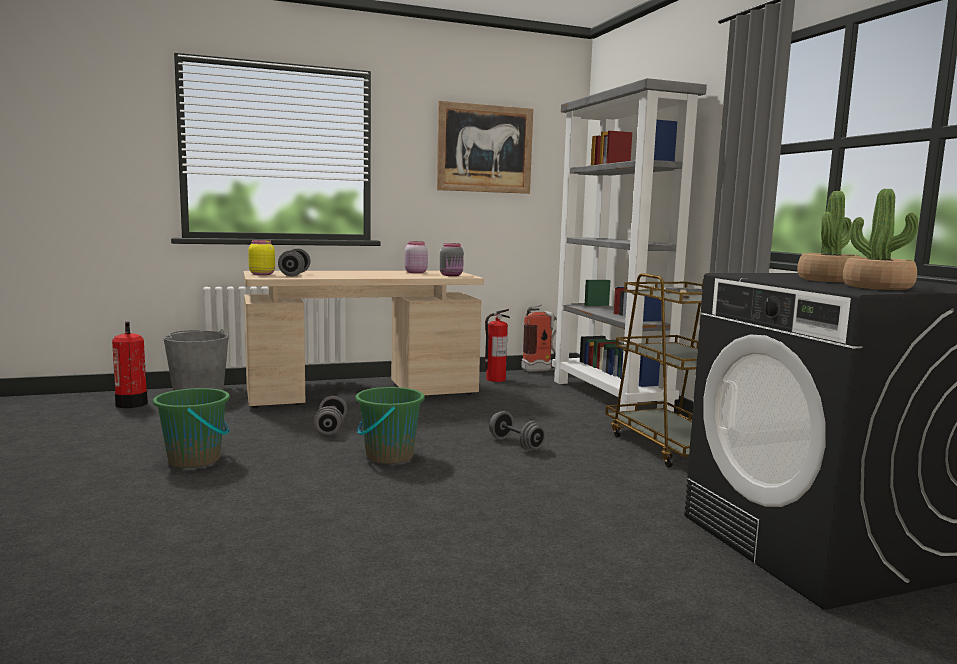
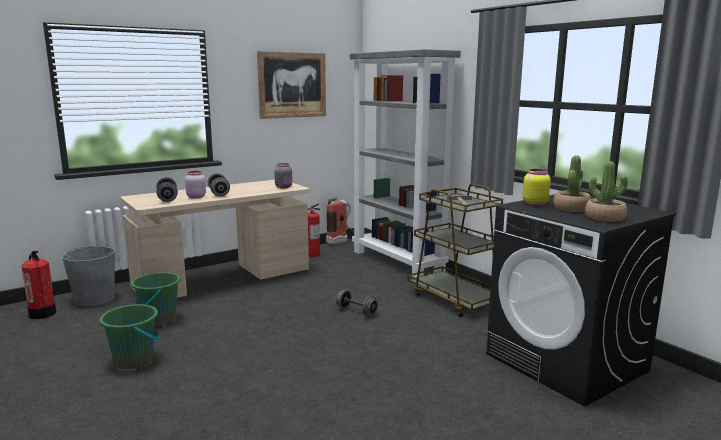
camera: 15 degrees left, 5 degrees up
yellow jar [248,240,275,275] -> yellow jar moved to [523,169,551,206]
grey dumbbell [314,396,347,435] -> grey dumbbell moved to [207,173,230,197]
green bucket [356,387,425,464] -> green bucket moved to [131,272,180,326]
pink jar [405,241,428,273] -> pink jar moved to [185,171,206,199]

